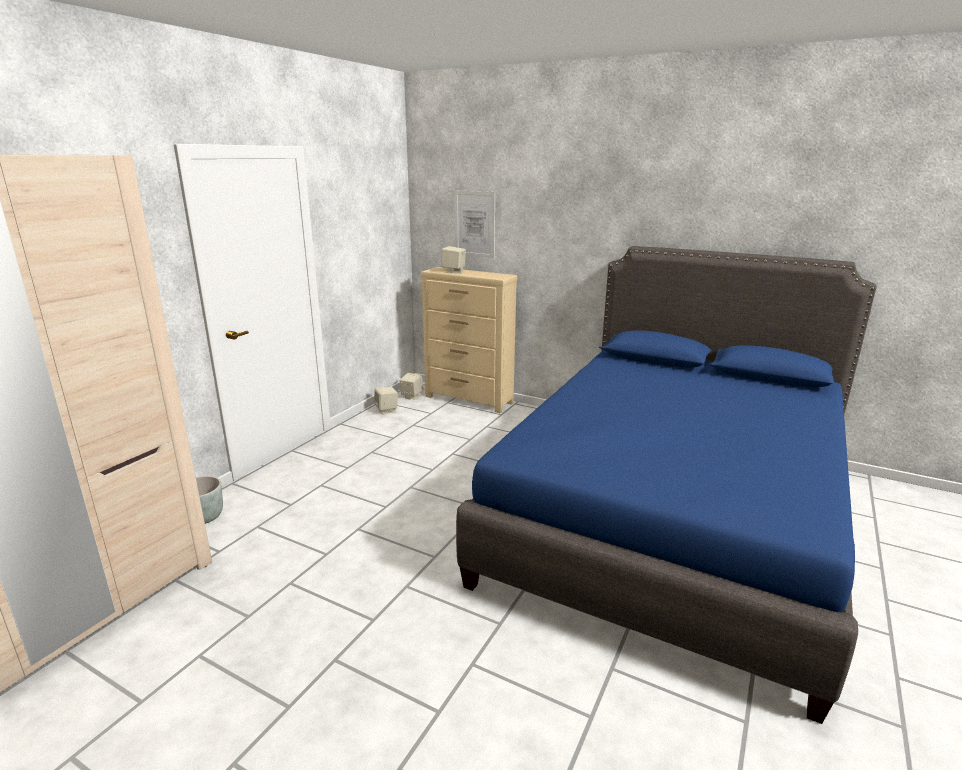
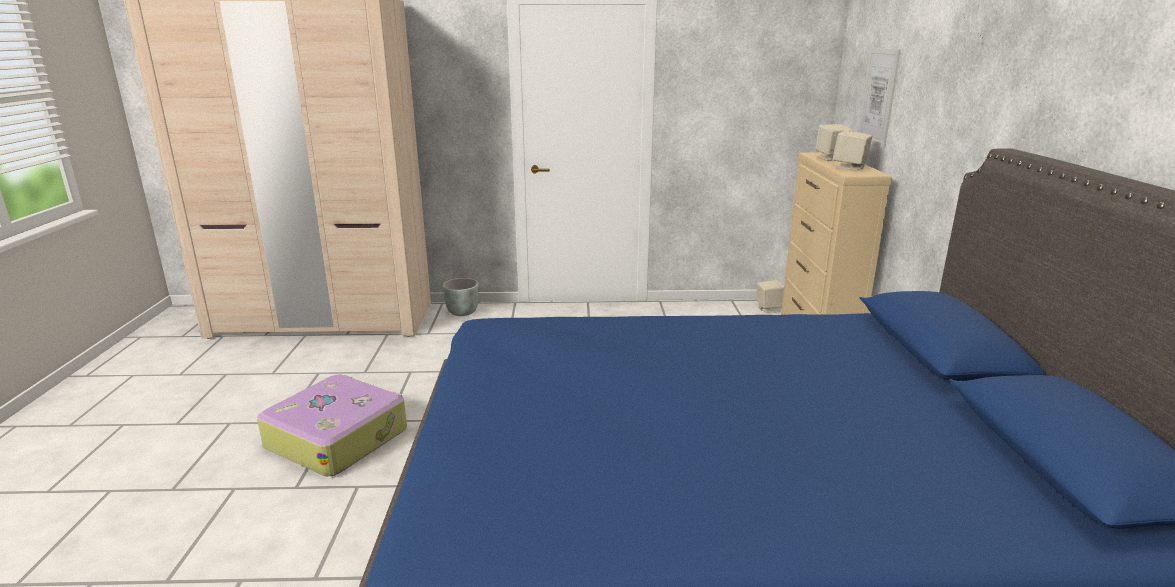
camera: 60 degrees right, 0 degrees up
beige speaker [374,387,398,414] -> beige speaker moved to [833,130,872,170]
none -> suitcase [257,375,407,476]

